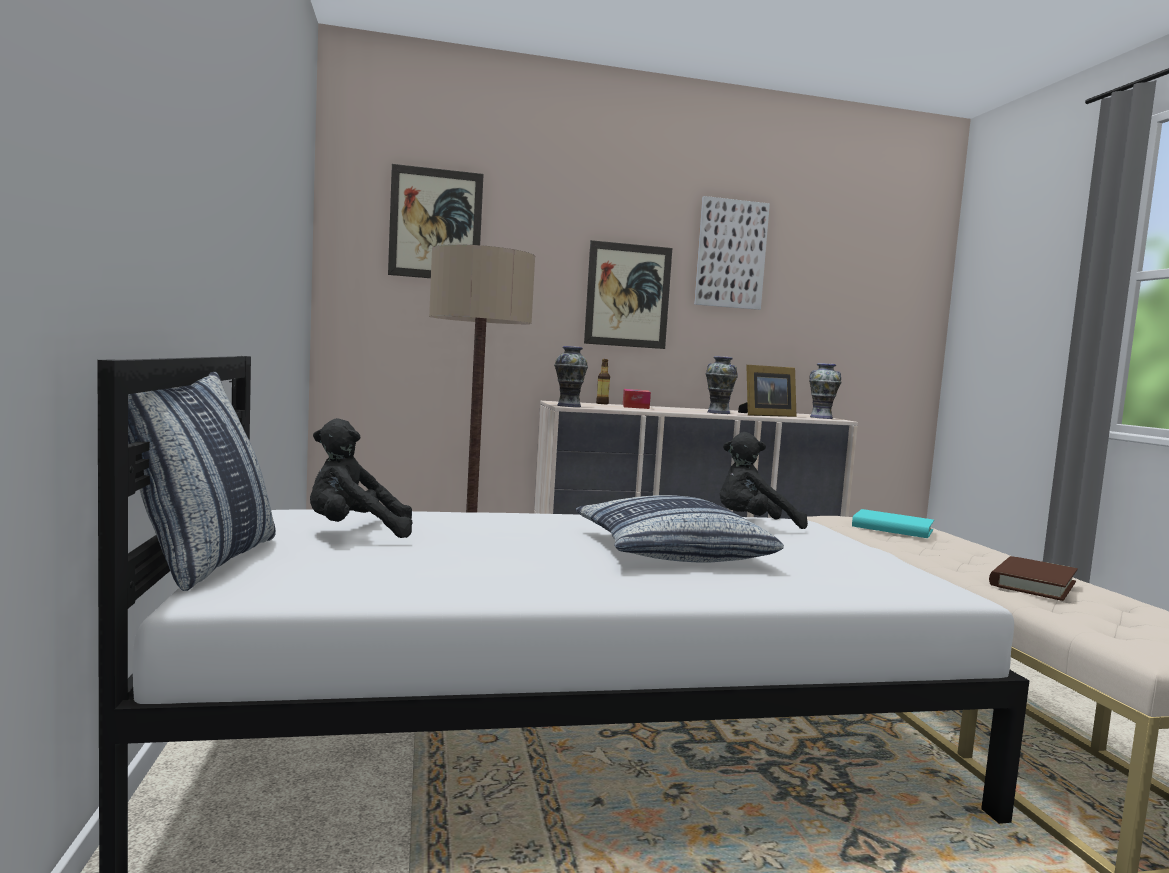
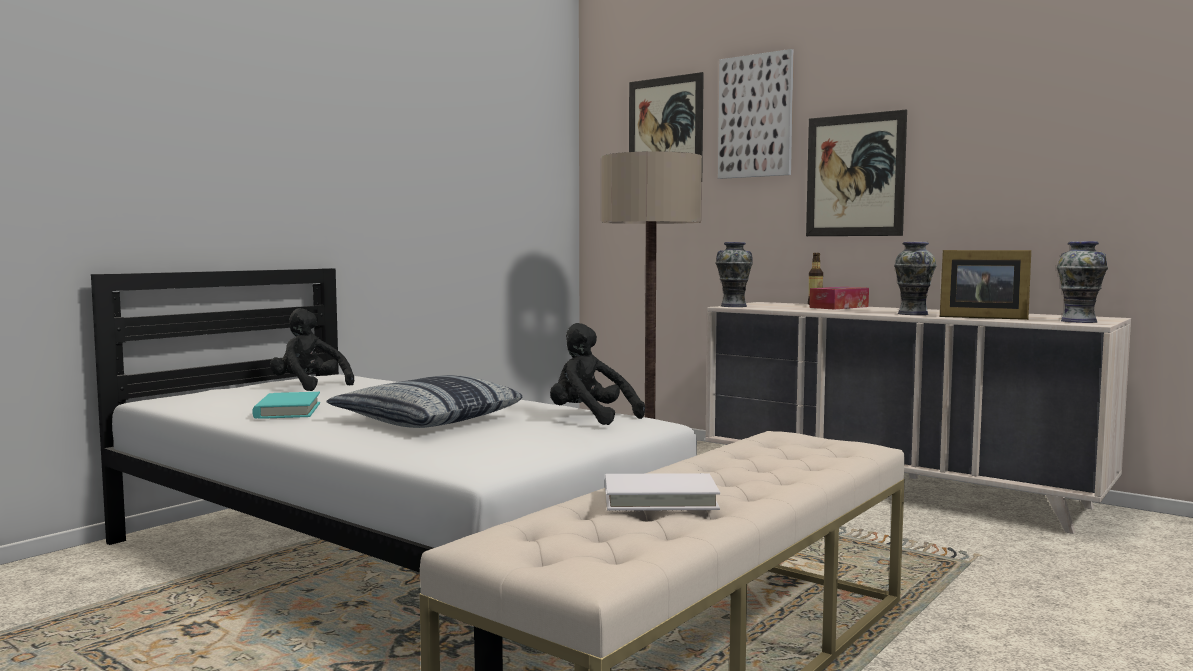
camera: 50 degrees right, 0 degrees up
pillow [128,372,276,591] -> none
picture [694,196,770,310] -> picture moved to [718,49,794,179]
turquoise book [852,509,934,538] -> turquoise book moved to [252,392,320,419]
brown book [989,556,1078,601] -> white book [605,473,720,511]

